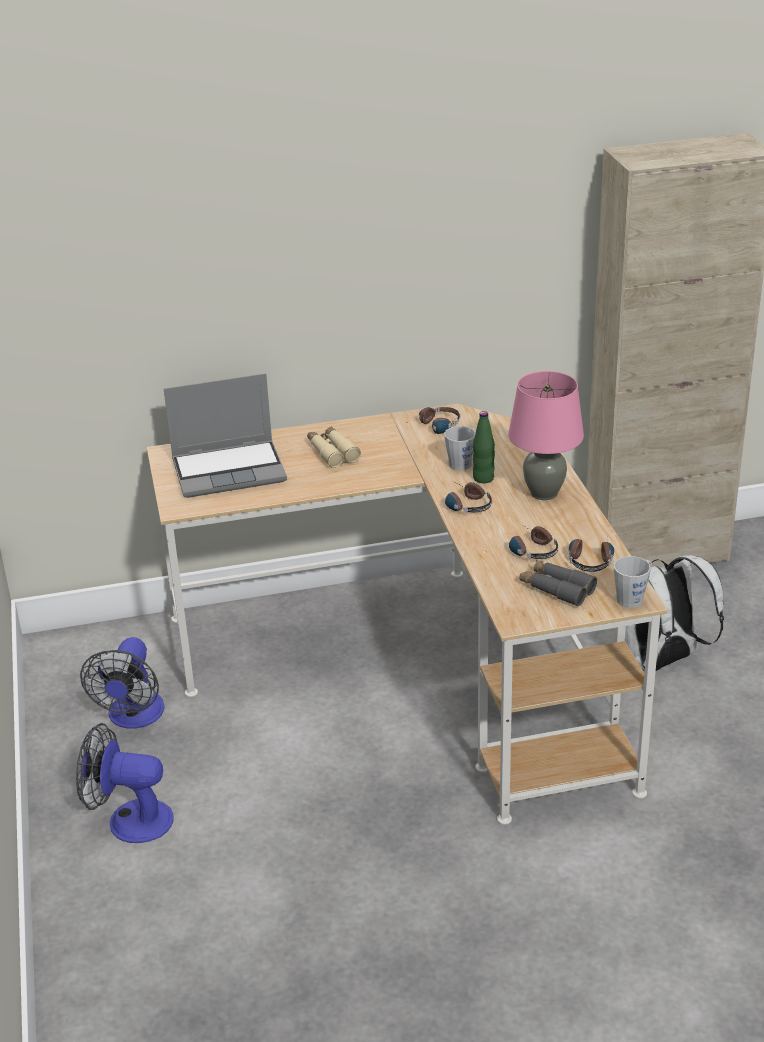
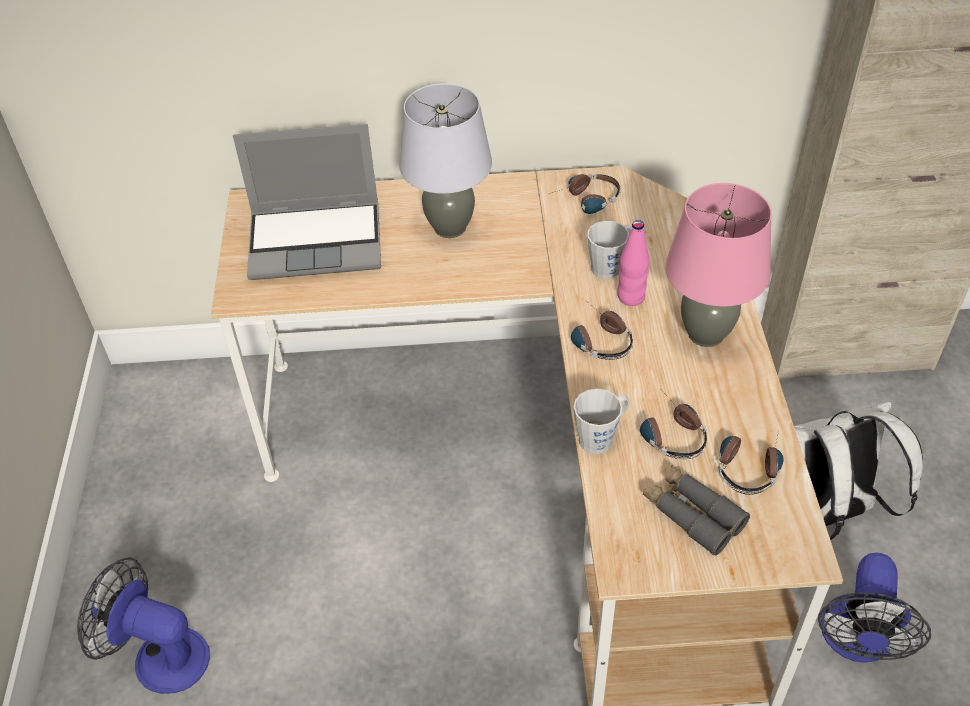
camera: 10 degrees right, 15 degrees up
fan [80,637,165,729] -> fan moved to [818,553,931,663]
beige binoculars [307,427,361,468] -> grey table lamp [399,83,492,238]
green bottle [473,411,495,483] -> pink bottle [618,220,649,306]
grey mug [614,556,652,608] -> grey mug moved to [574,389,630,454]

